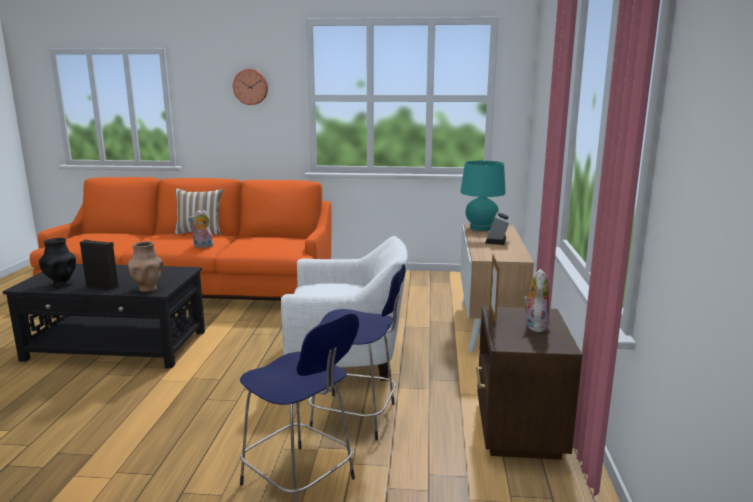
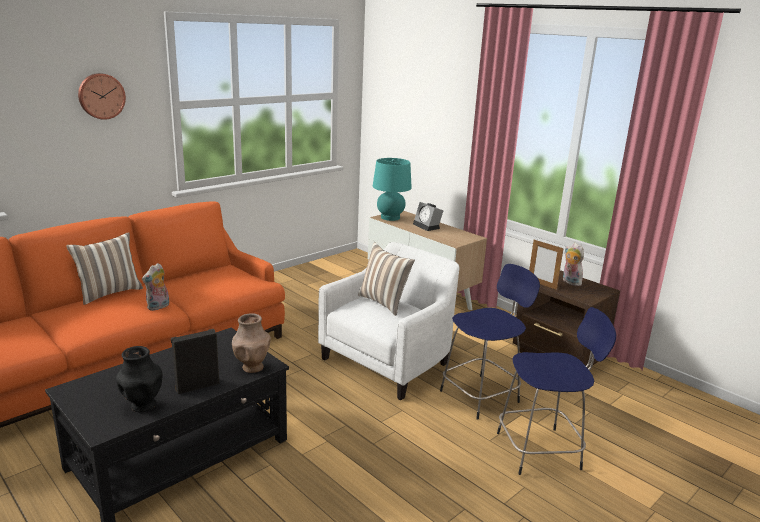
camera: 50 degrees left, 5 degrees up
none -> pillow [358,242,415,316]

